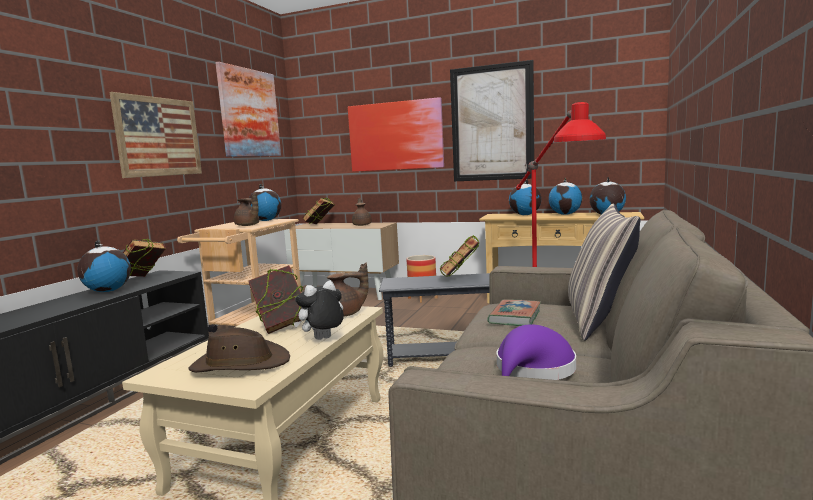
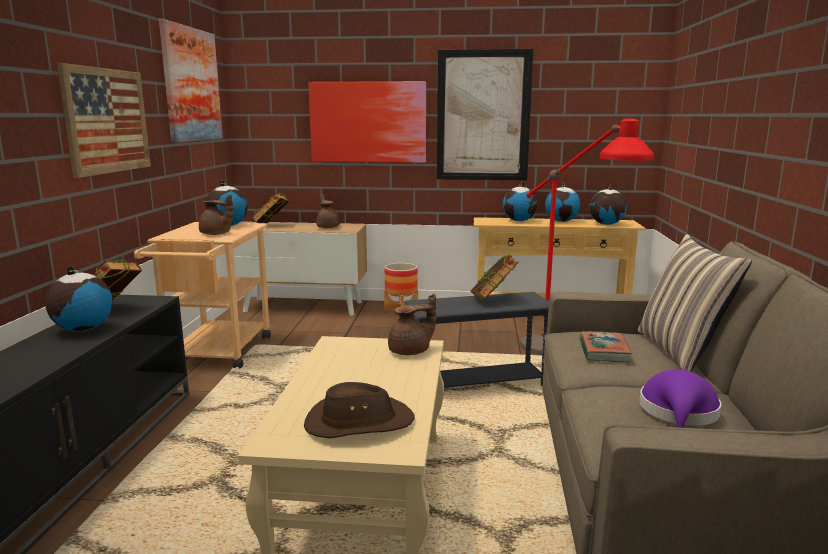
camera: 15 degrees left, 5 degrees up
book [249,265,303,334] -> none
plush toy [294,281,344,340] -> none

